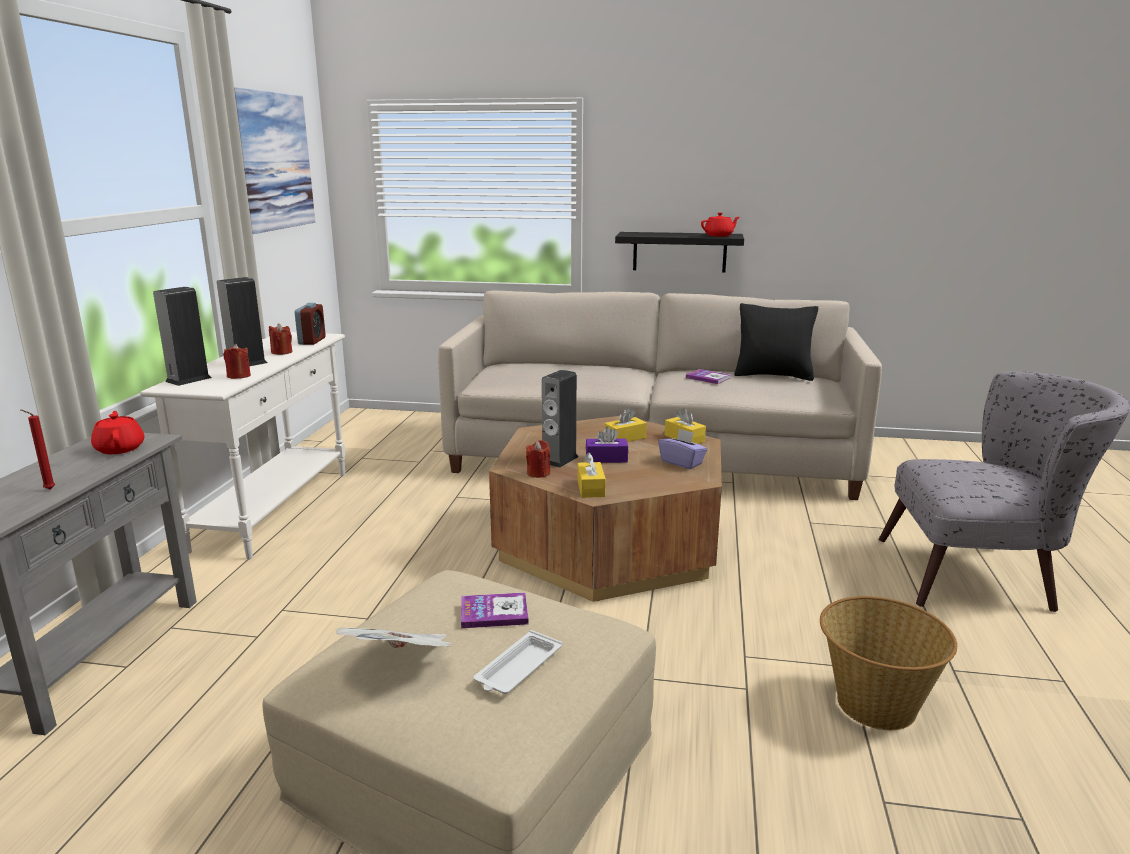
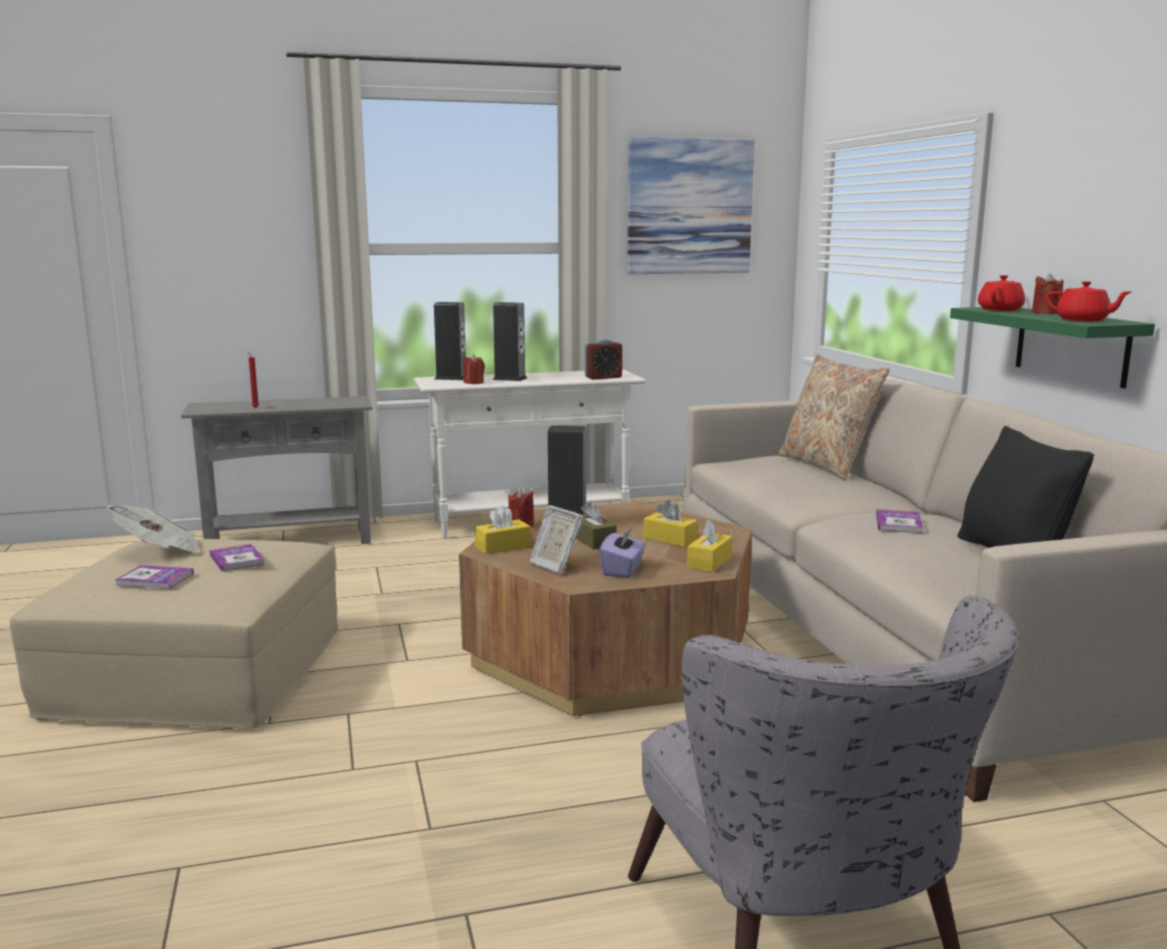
camera: 65 degrees right, 5 degrees down
red teapot [91,411,144,454] -> red teapot moved to [978,275,1025,311]
red candle [269,323,292,355] -> red candle moved to [1032,273,1064,314]
white tray [474,630,562,694] -> book [115,565,194,589]
purple tissue box [586,426,628,463] -> brown tissue box [576,501,616,550]
black shelf [615,232,744,273] -> green shelf [950,307,1155,388]
basket [820,596,957,730] -> none
none -> picture frame [529,505,584,574]
none -> beige pillow [778,354,890,481]

